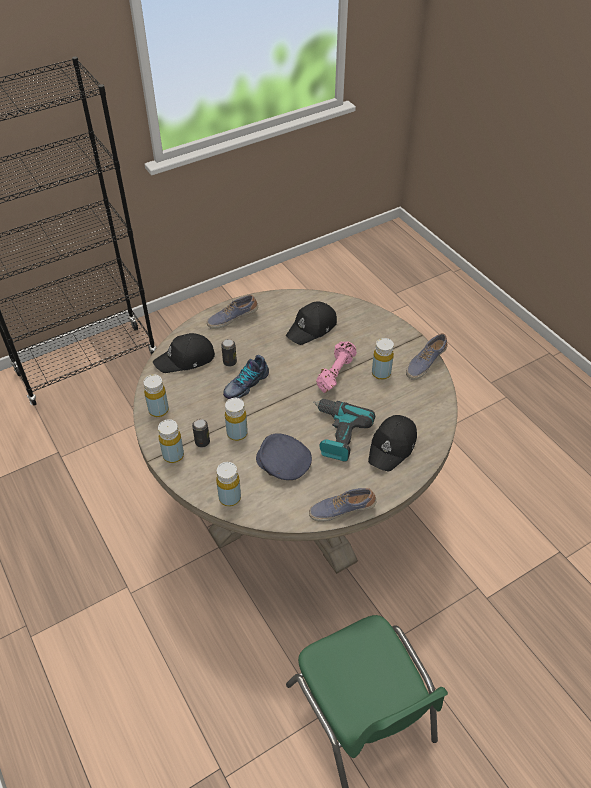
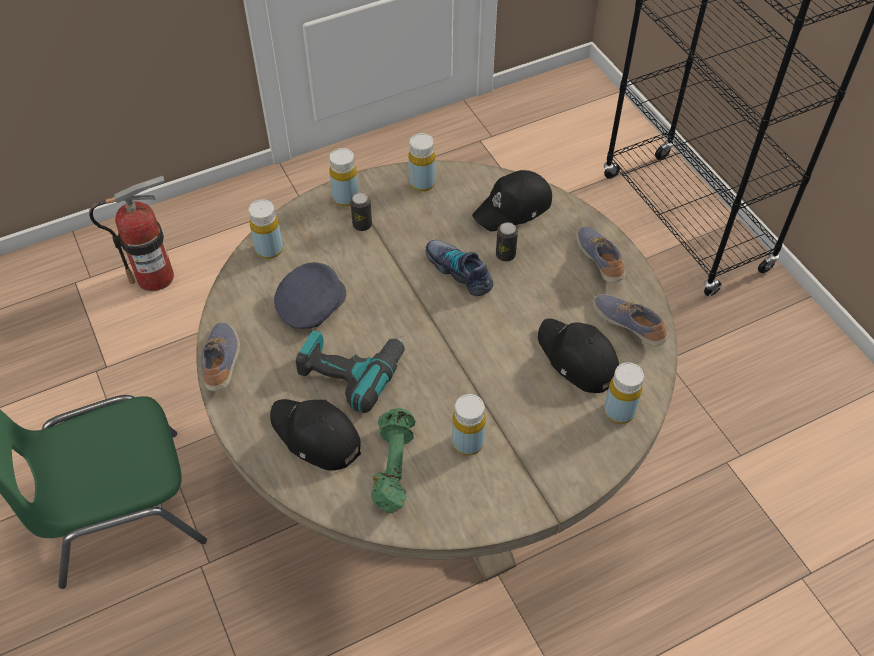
camera: 95 degrees right, 5 degrees up
black cap [153,333,215,373] -> black cap turned 105 degrees counterclockwise [472,170,552,231]
yellow bottle [225,398,248,441] -> yellow bottle moved to [604,362,644,424]
pink dumbbell [316,341,357,393] -> none
shoe [406,333,448,380] -> shoe moved to [593,294,668,346]
none -> fire extinguisher [89,176,174,291]
none -> green dumbbell [371,408,415,513]

